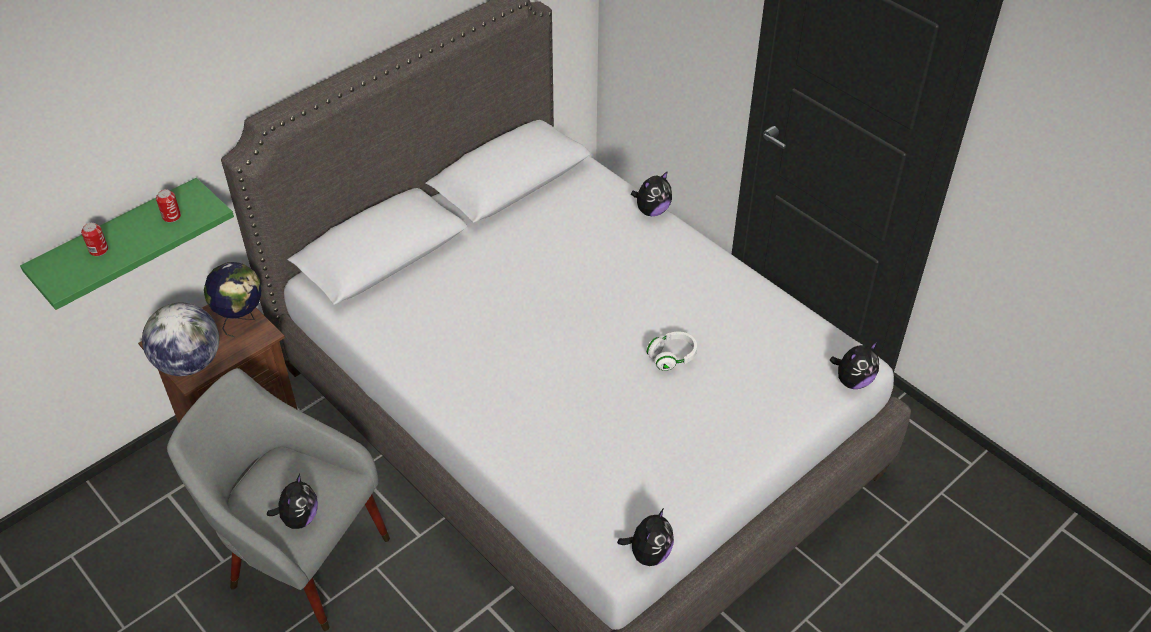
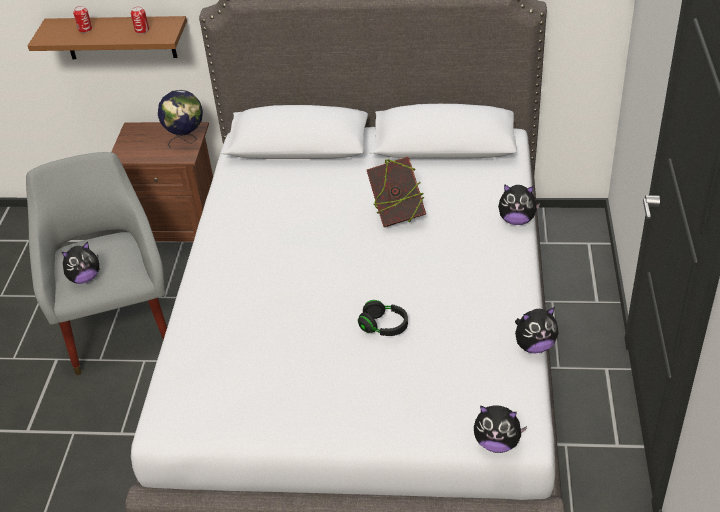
camera: 50 degrees right, 5 degrees down
green shelf [20,178,234,310] -> brown shelf [28,16,187,59]
globe [142,302,219,376] -> none
plush toy [617,508,674,566] -> plush toy moved to [515,307,558,353]
white headphones [647,331,697,371] -> black headphones [358,300,408,336]
none -> book [367,157,426,227]

